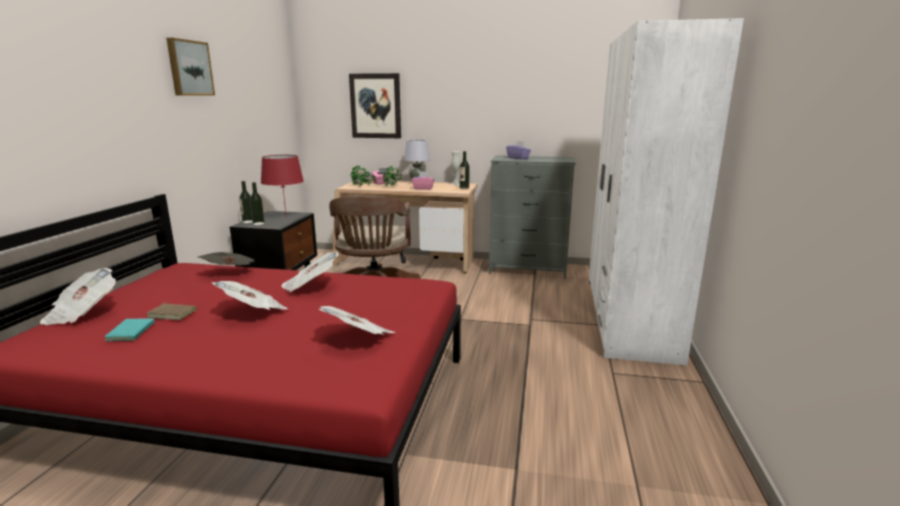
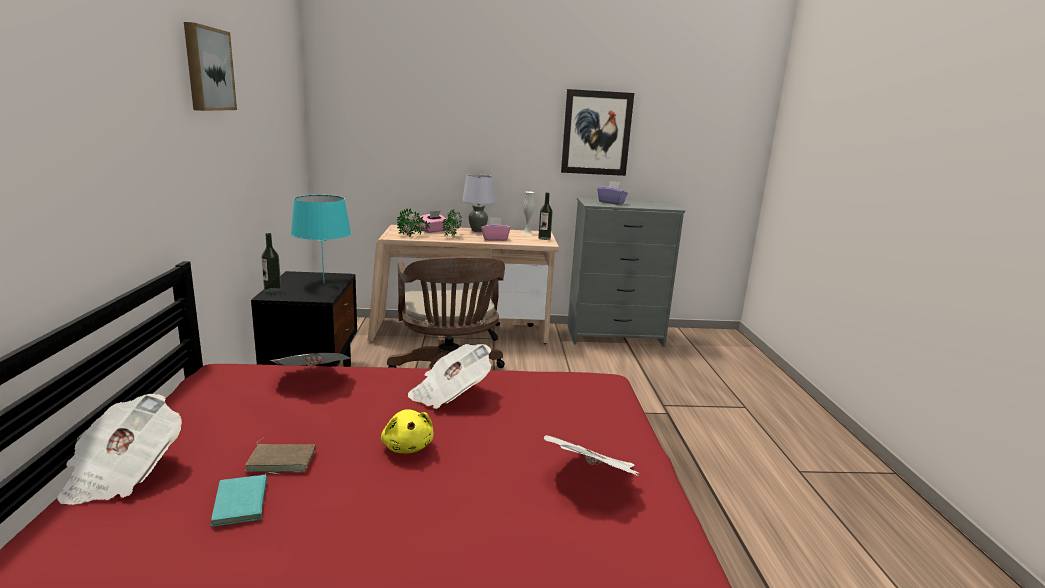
camera: 15 degrees left, 0 degrees up
newspaper [212,281,288,310] -> yellow plush toy [381,409,433,453]
bottle [250,182,265,225] -> none
red table lamp [261,155,304,214] -> turquoise table lamp [291,195,351,281]
picture [349,73,401,138] -> picture moved to [561,89,634,176]
white wardrobe [589,18,744,365] -> none

